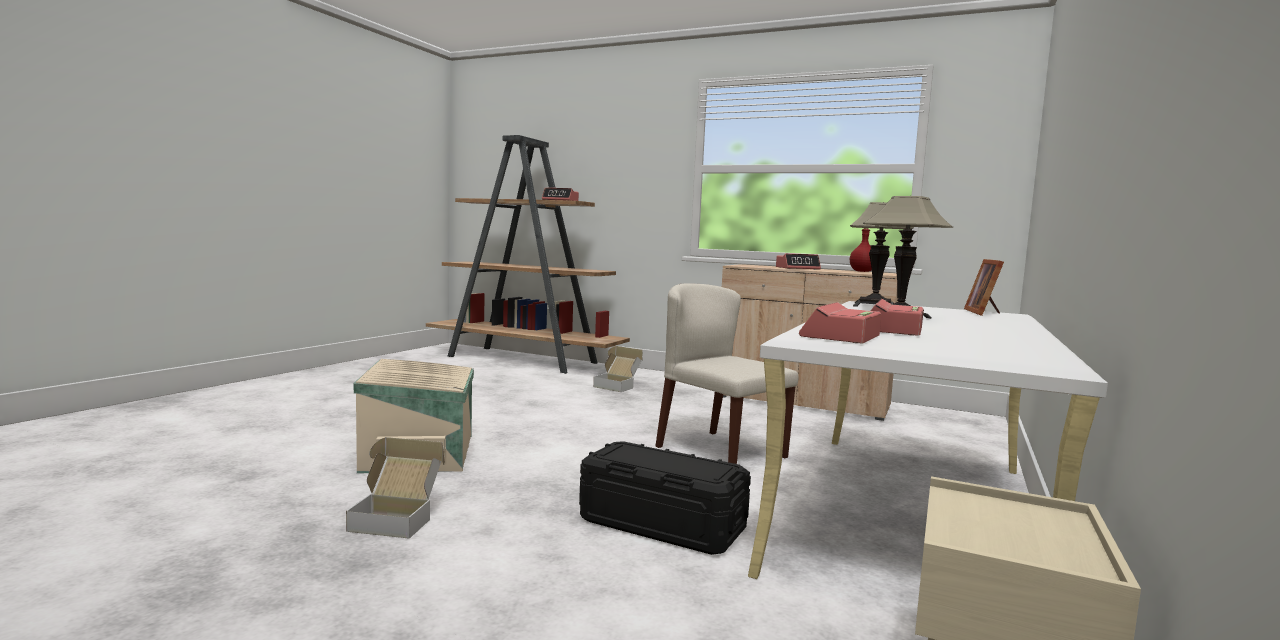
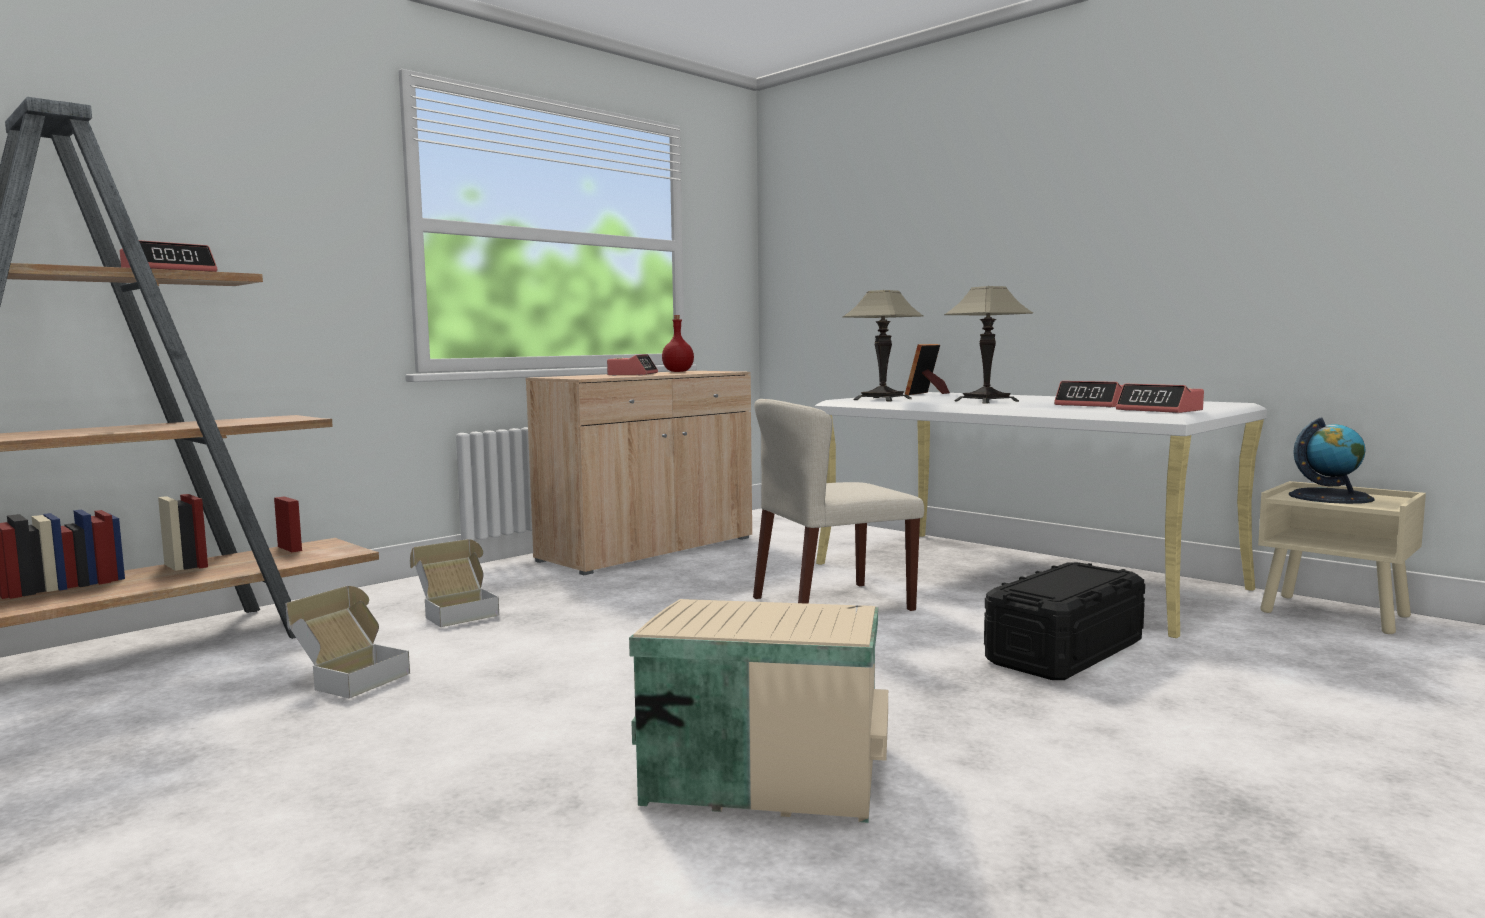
camera: 70 degrees left, 0 degrees up
cardboard box [346,437,444,539] -> cardboard box moved to [285,586,410,699]
picture frame [964,259,1004,316] -> picture frame turned 90 degrees clockwise [905,344,950,395]
none -> globe [1289,418,1375,504]

